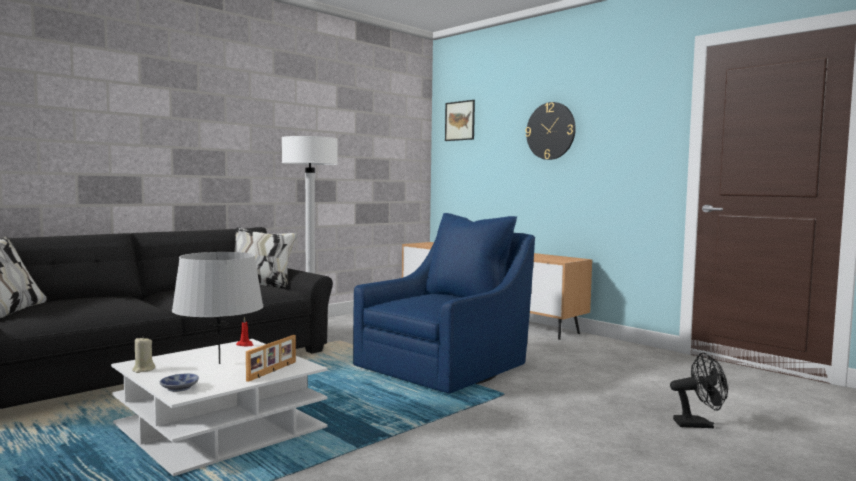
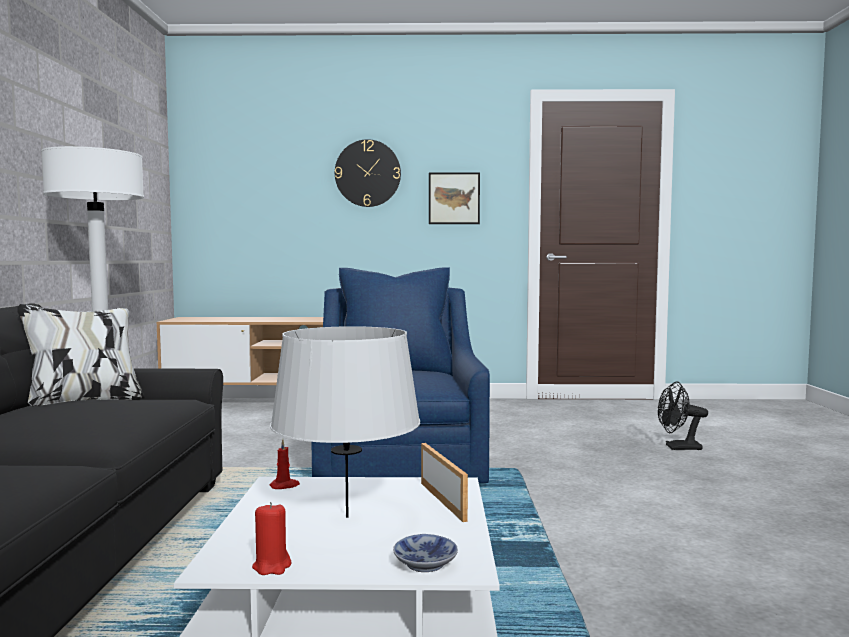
camera: 45 degrees left, 0 degrees up
beige candle [132,337,155,373] -> red candle [252,502,291,575]
picture [445,100,475,141] -> picture moved to [429,172,480,224]
black fan [670,352,728,428] -> black fan turned 135 degrees counterclockwise [658,381,708,450]

